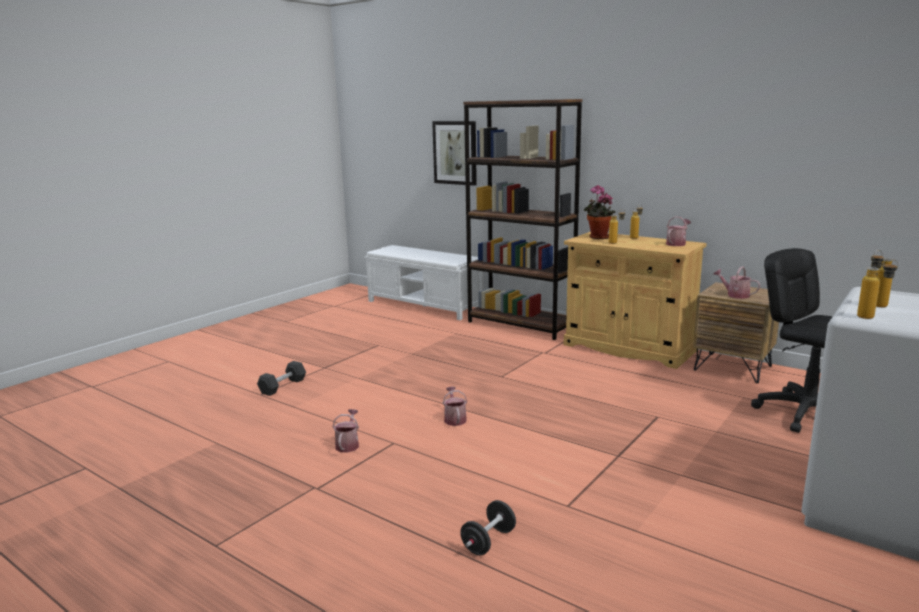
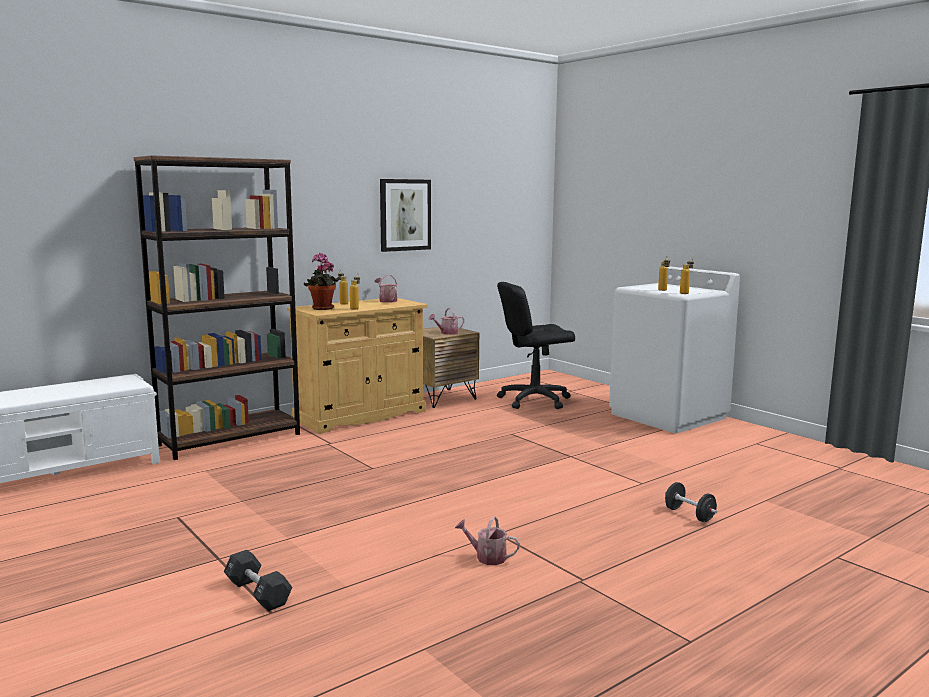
camera: 75 degrees left, 5 degrees down
picture [432,121,477,186] -> picture moved to [380,179,431,252]
watering can [443,387,467,426] -> none

